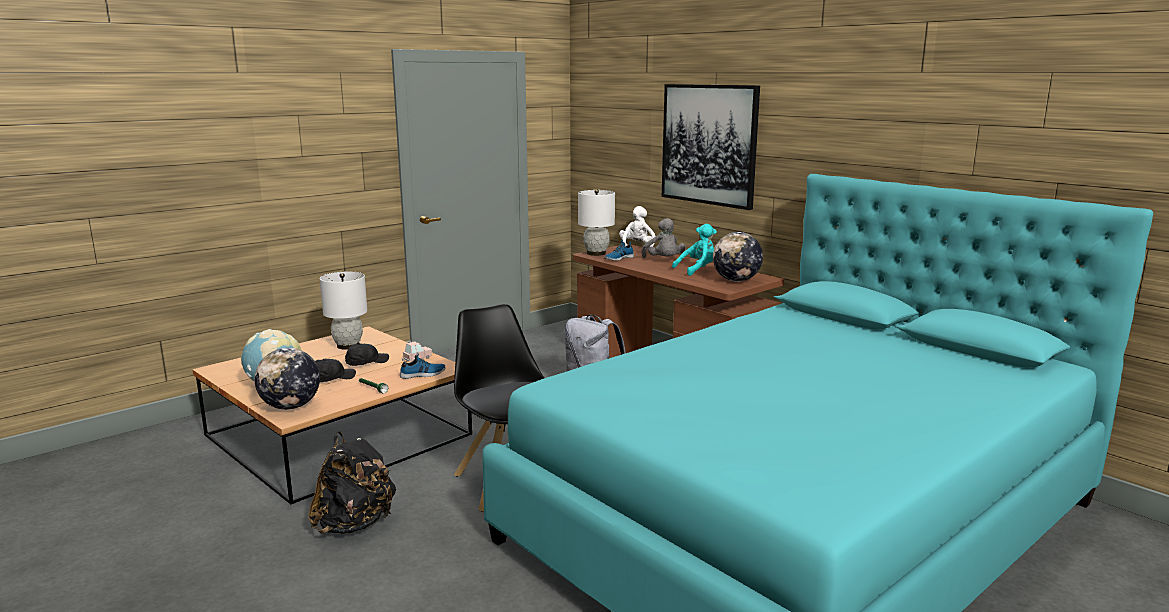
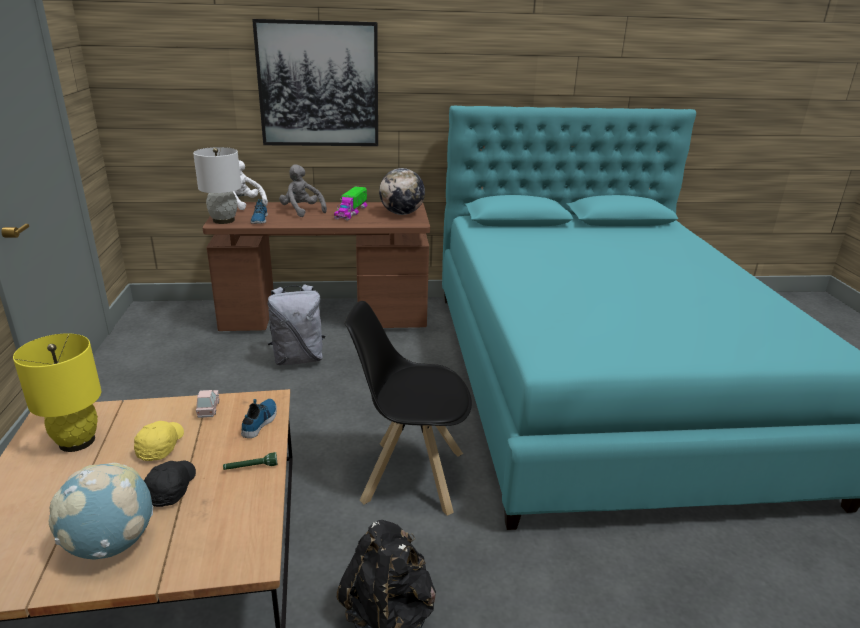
camera: 55 degrees left, 10 degrees up
globe [255,348,320,410] -> none
white table lamp [320,271,367,350] -> yellow table lamp [13,333,101,452]
black cap [345,343,389,366] -> yellow cap [134,421,184,461]
grey plush toy [642,218,686,258] -> grey plush toy turned 150 degrees counterclockwise [279,164,327,217]
turquoise plush toy [672,224,717,276] -> toy truck [334,186,367,221]

